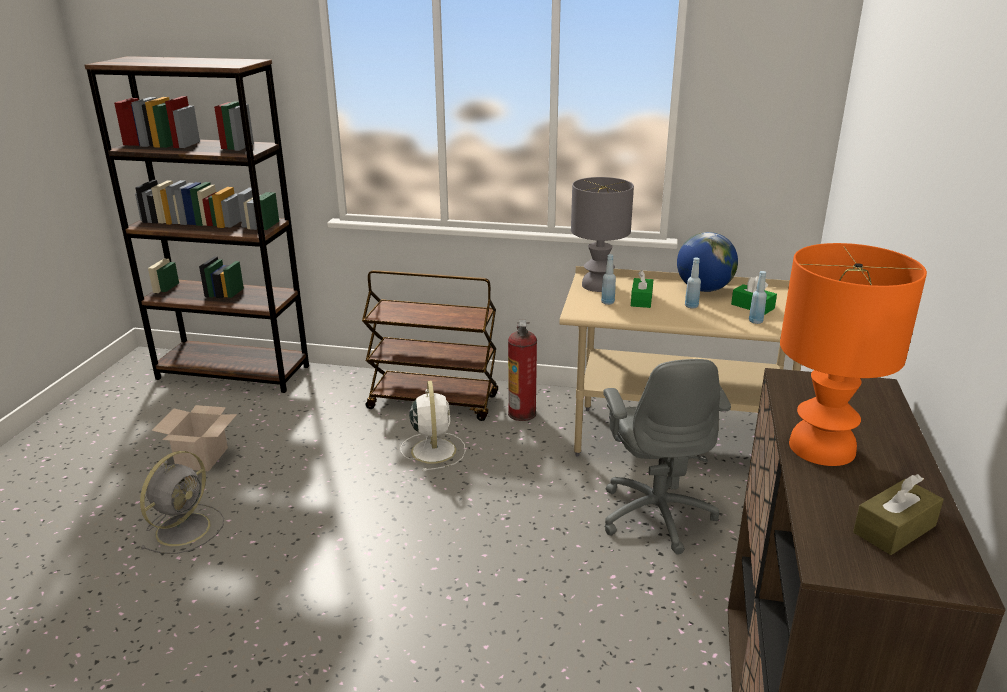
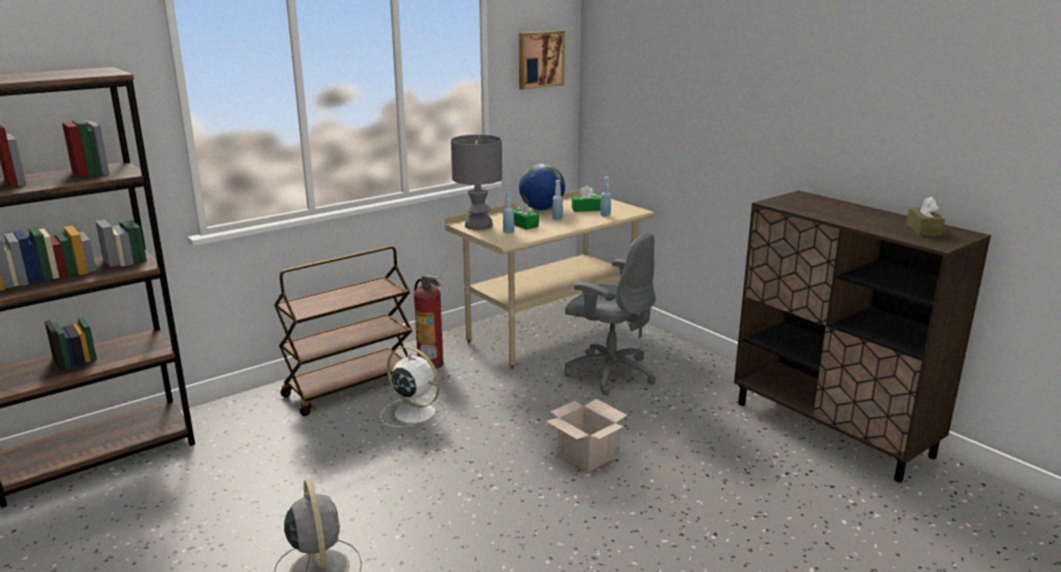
camera: 50 degrees left, 5 degrees down
cardboard box [152,405,237,471] -> cardboard box moved to [546,399,627,472]
orange table lamp [780,243,927,466] -> none
none -> picture [519,31,565,90]

